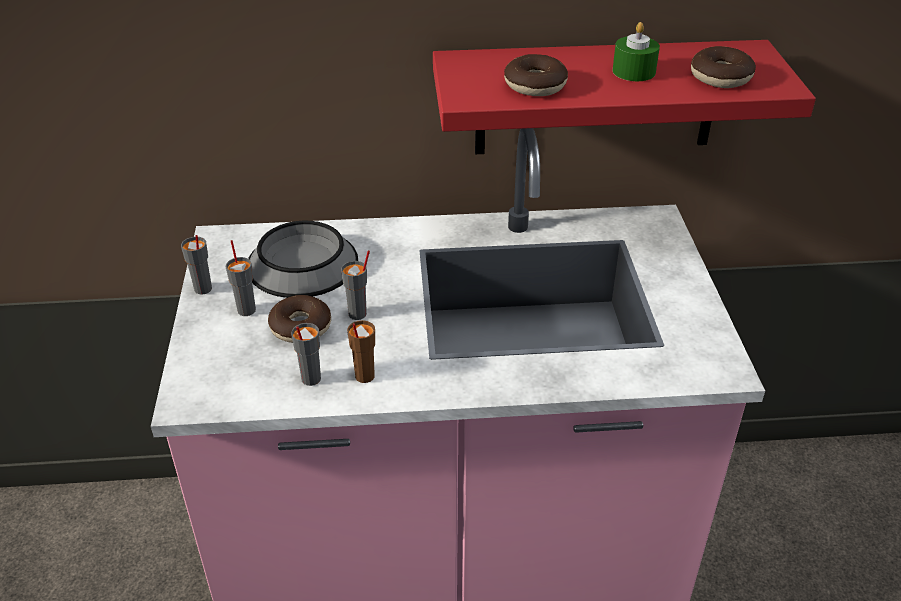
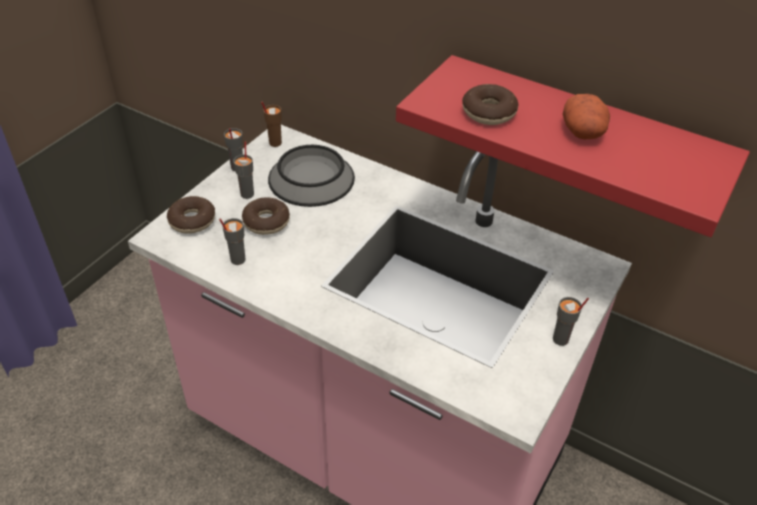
camera: 35 degrees right, 5 degrees up
grey cup [341,250,370,320] -> grey cup moved to [553,297,589,346]
brown cup [347,320,375,383] -> brown cup moved to [261,102,282,147]
green candle [613,22,660,81] -> potato [563,94,610,139]
donut [691,46,756,88] -> donut moved to [167,196,215,234]

